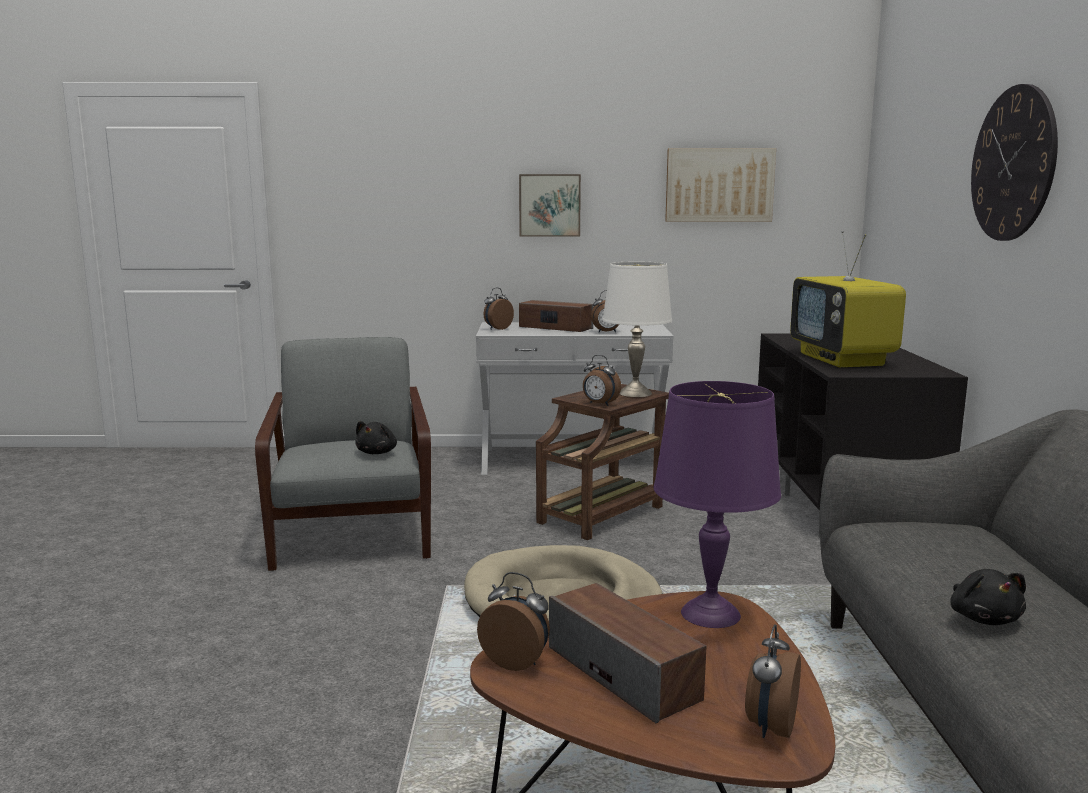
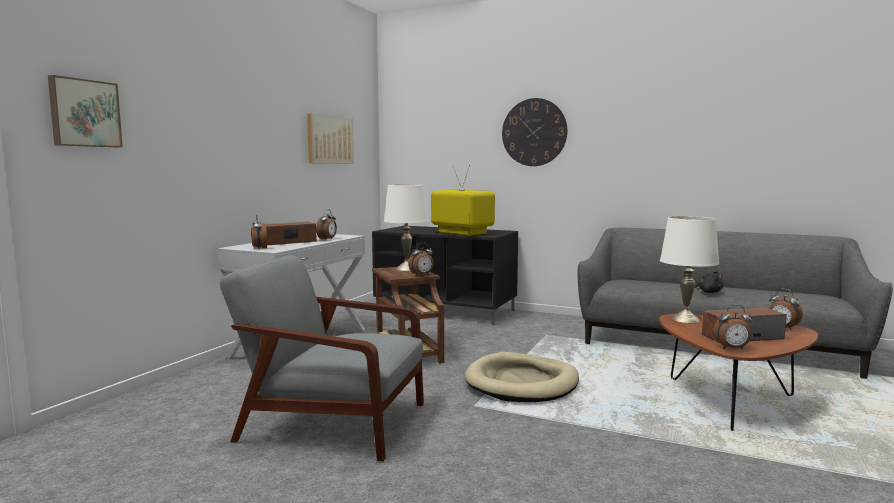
camera: 65 degrees left, 5 degrees down
black plush toy [355,421,397,454] -> none
alarm clock [477,572,550,671] -> alarm clock turned 135 degrees counterclockwise [713,305,752,350]
picture [519,174,581,237] -> picture moved to [48,75,123,147]
purple table lamp [654,381,781,628] -> white table lamp [660,216,719,323]
television [790,231,906,367] -> television turned 150 degrees counterclockwise [431,165,495,236]

